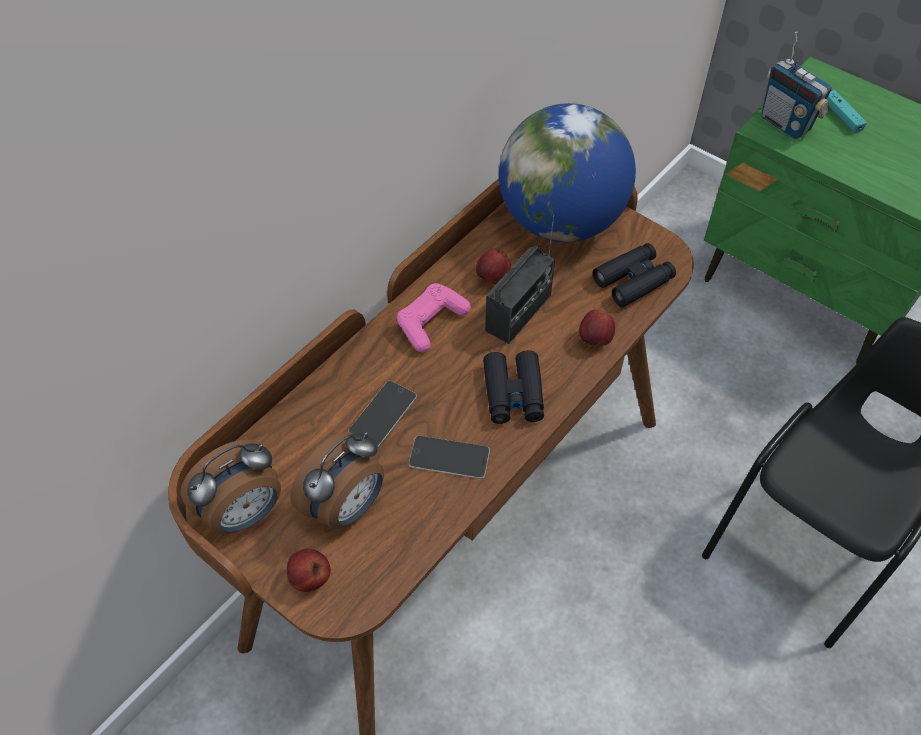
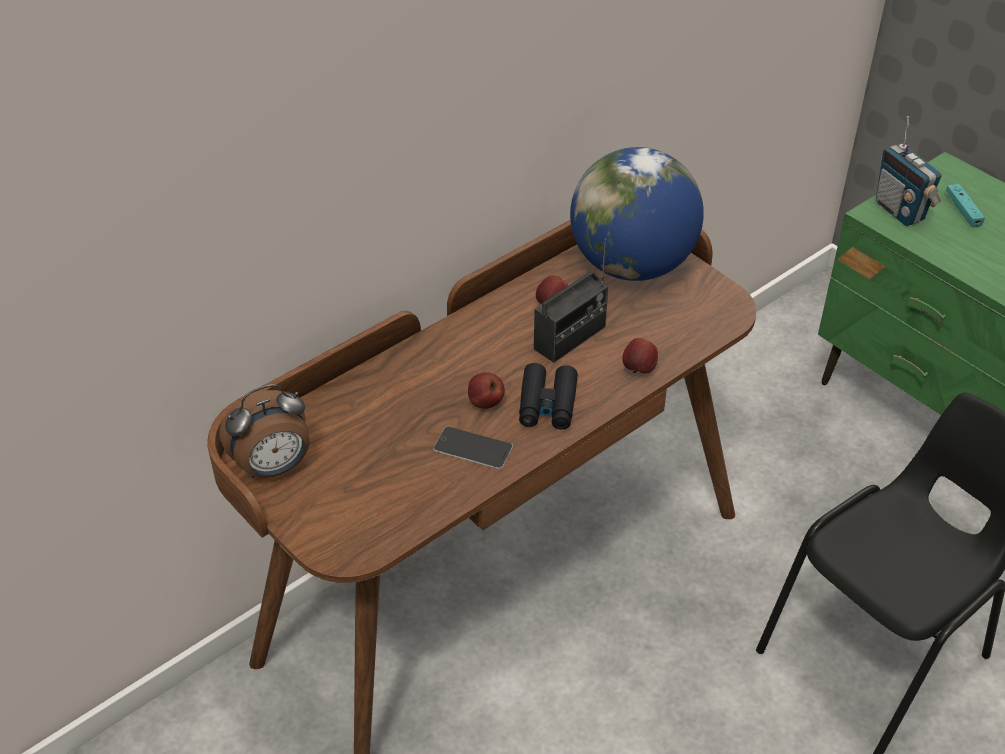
camera: 10 degrees right, 10 degrees down
apple [287,549,331,592] -> apple moved to [468,372,505,409]
alarm clock [290,432,384,529] -> none
phone [348,381,417,447] -> none
pink game controller [397,283,471,352] -> none
black binoculars [593,243,676,307] -> none

